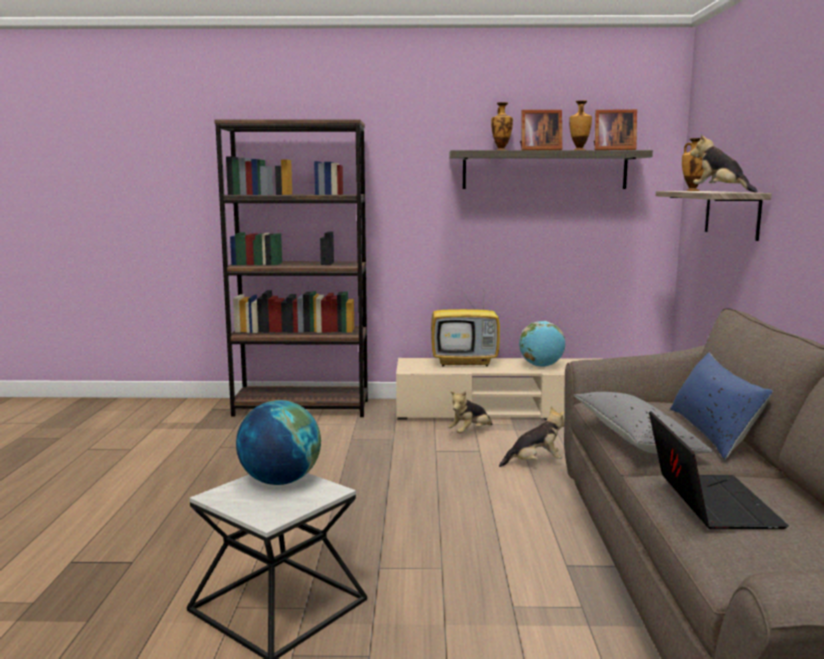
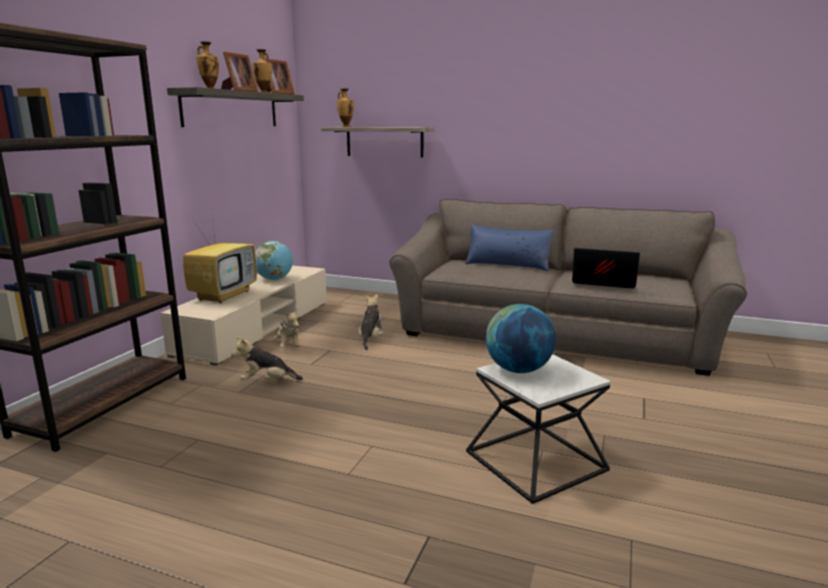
camera: 70 degrees left, 5 degrees up
grey pillow [574,392,713,454] -> none
plush toy [690,134,757,193] -> plush toy moved to [232,336,303,380]

